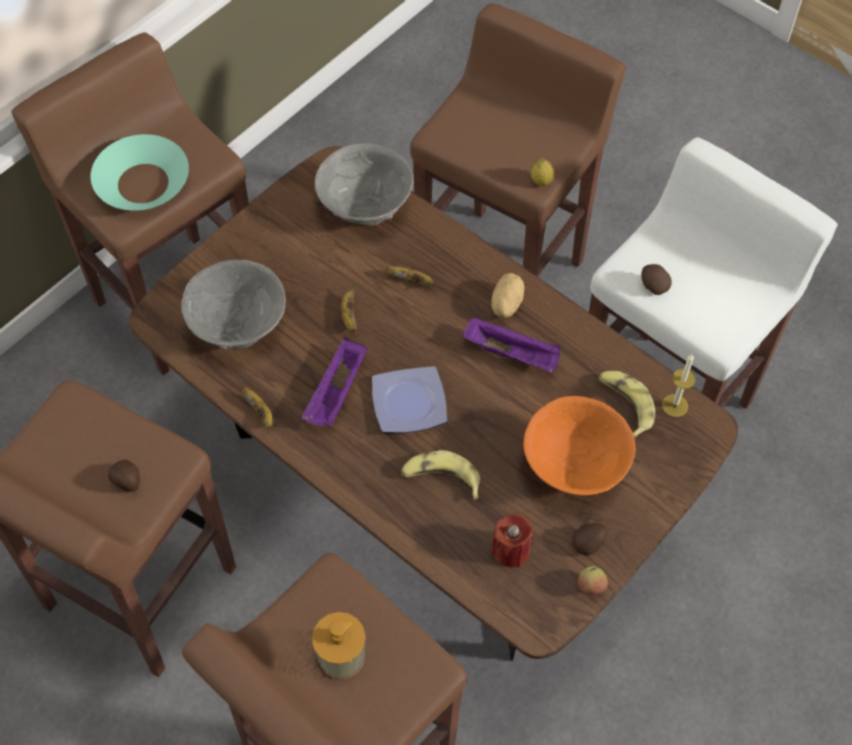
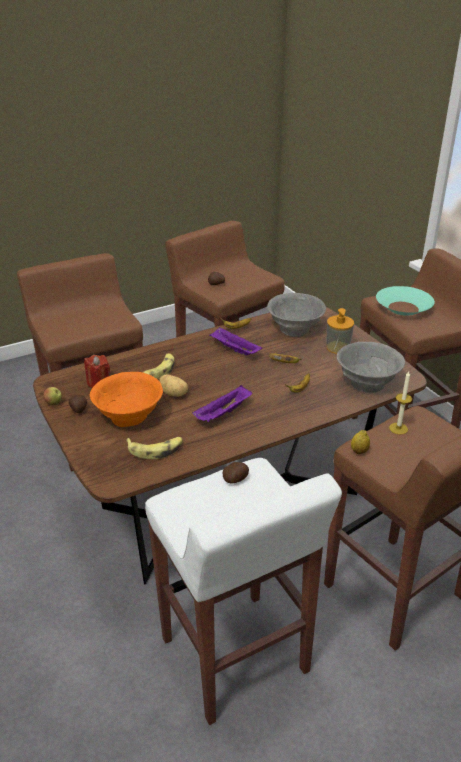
camera: 110 degrees right, 25 degrees down
soap dispenser [312,612,366,680] -> soap dispenser moved to [326,308,354,354]
plate [372,366,447,433] -> none
potato [491,273,524,318] -> potato moved to [159,375,188,397]
candle [662,354,696,417] -> candle moved to [389,371,412,434]

